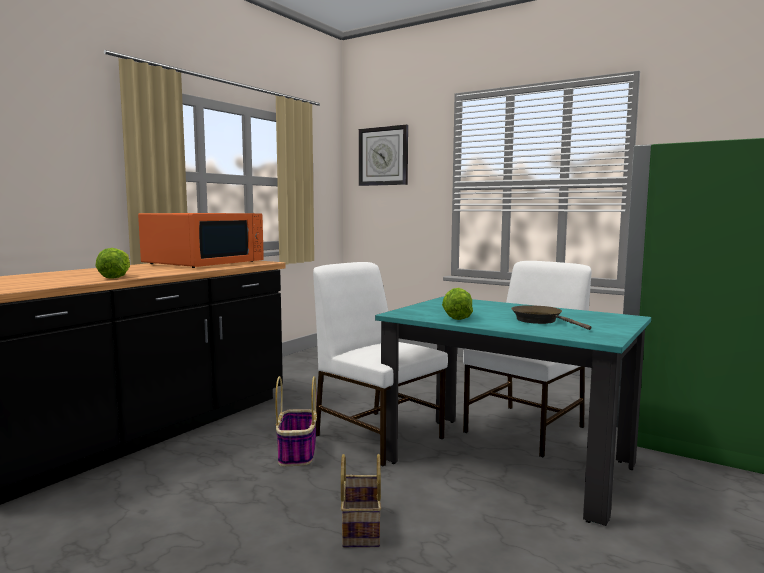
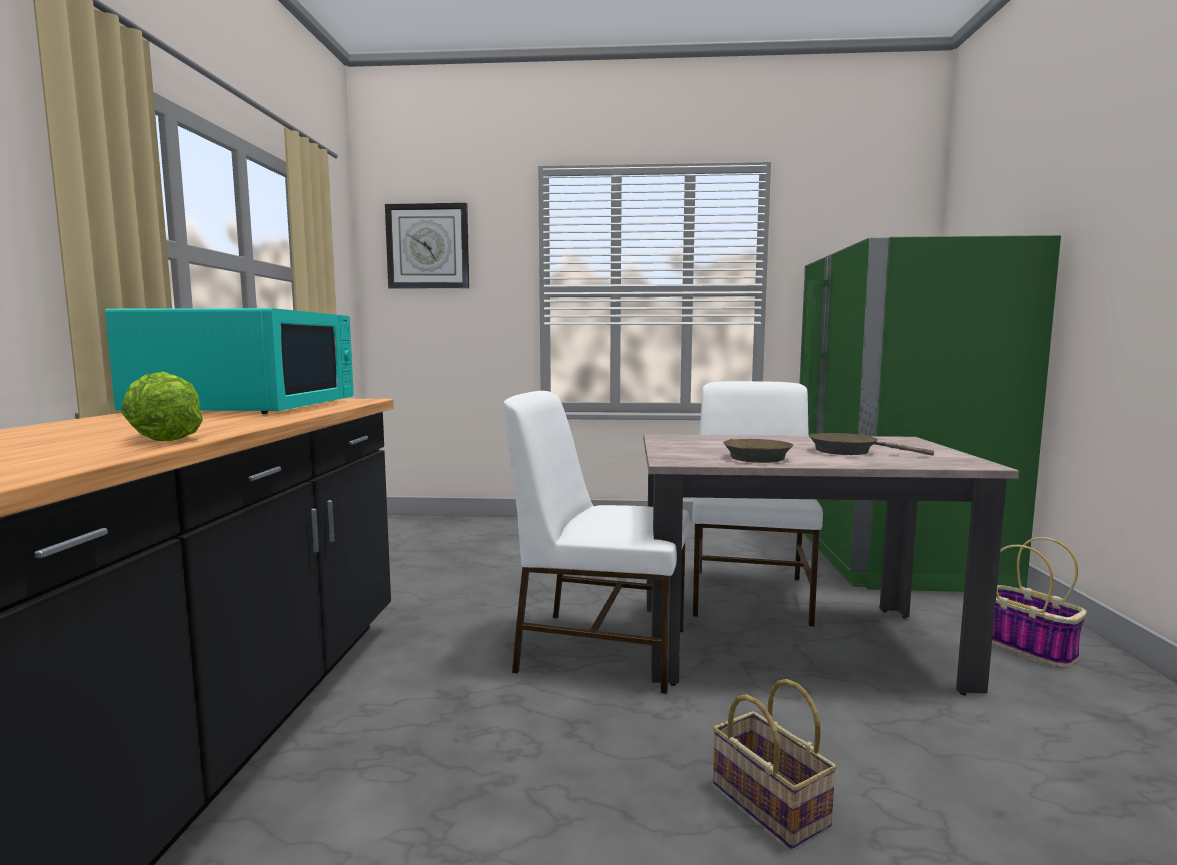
camera: 30 degrees left, 0 degrees up
orange microwave [138,213,264,268] -> turquoise microwave [105,308,354,414]
basket [275,376,317,466] -> basket moved to [992,537,1086,667]
turquoise dining table [375,296,651,526] -> beige dining table [644,434,1019,696]
lettuce [442,288,473,320] -> brown frying pan [723,439,794,463]

